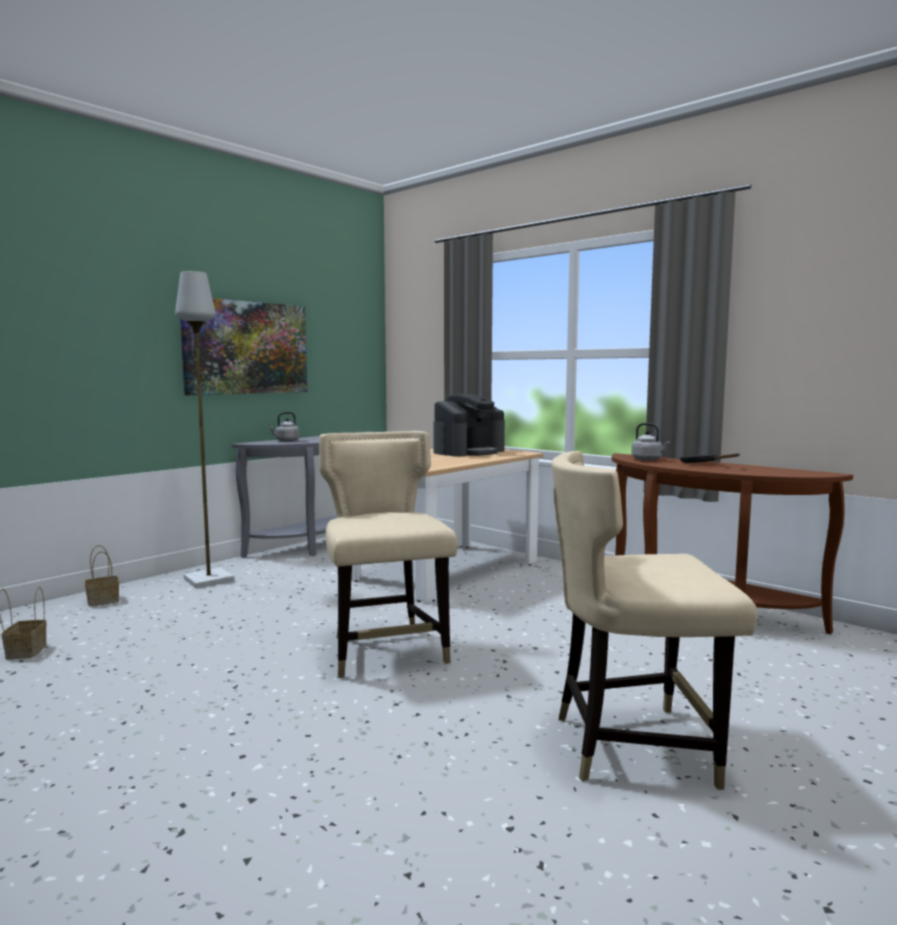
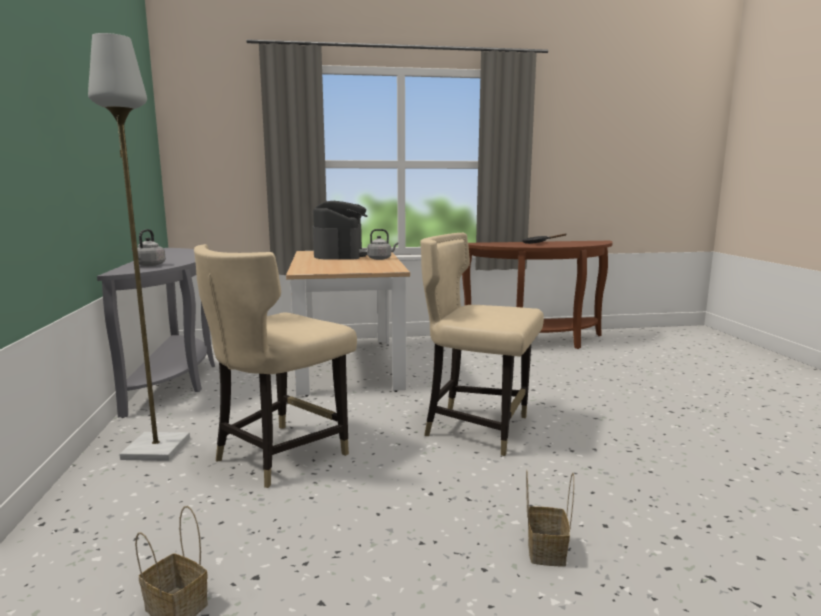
camera: 50 degrees left, 5 degrees up
basket [85,545,119,607] -> basket moved to [526,470,574,567]
picture [180,298,307,395] -> none
beige chair [551,451,757,790] -> beige chair moved to [194,244,357,488]
grey kettle [631,423,670,461] -> grey kettle moved to [367,229,398,260]

